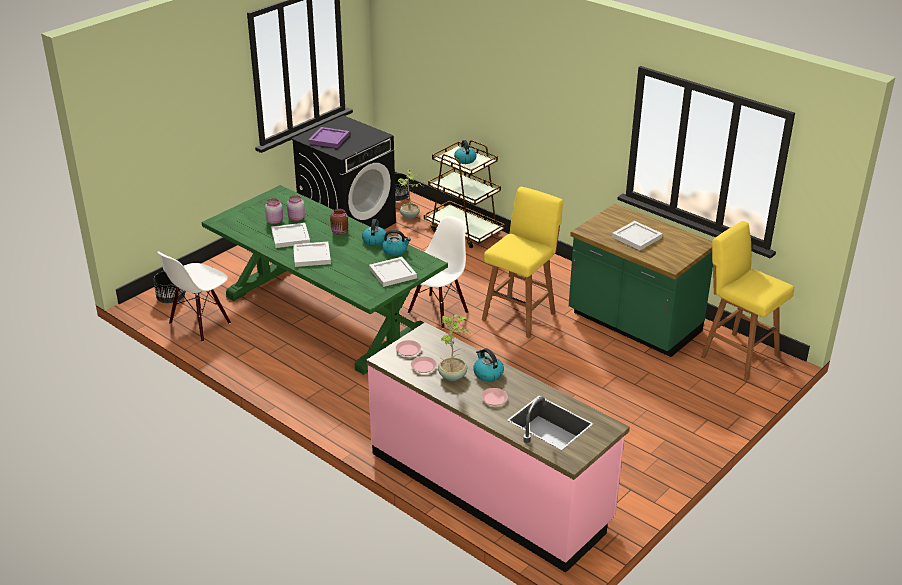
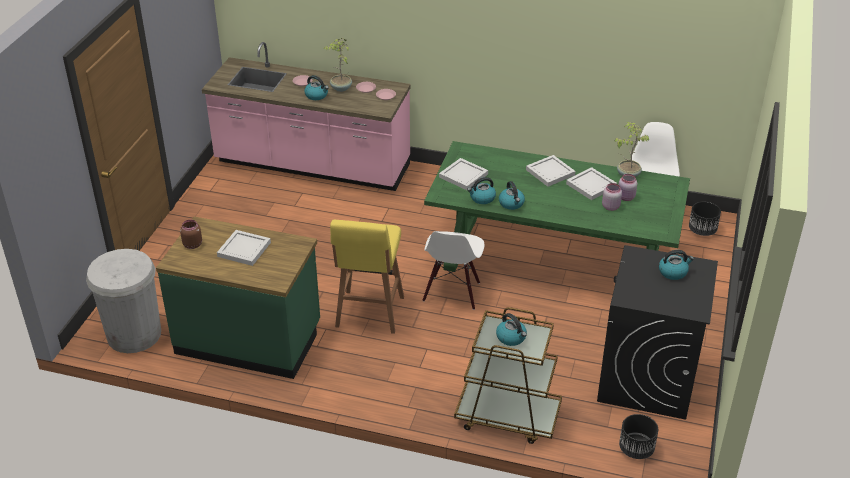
camera: 155 degrees right, 5 degrees up
purple tray [309,127,350,148] -> kettle [659,250,694,280]
brown jar [330,209,348,235] -> brown jar moved to [180,220,202,249]
potted plant [397,169,426,219] -> potted plant moved to [614,122,649,177]
yellow stool [701,221,794,380] -> white trash can [86,249,161,353]

